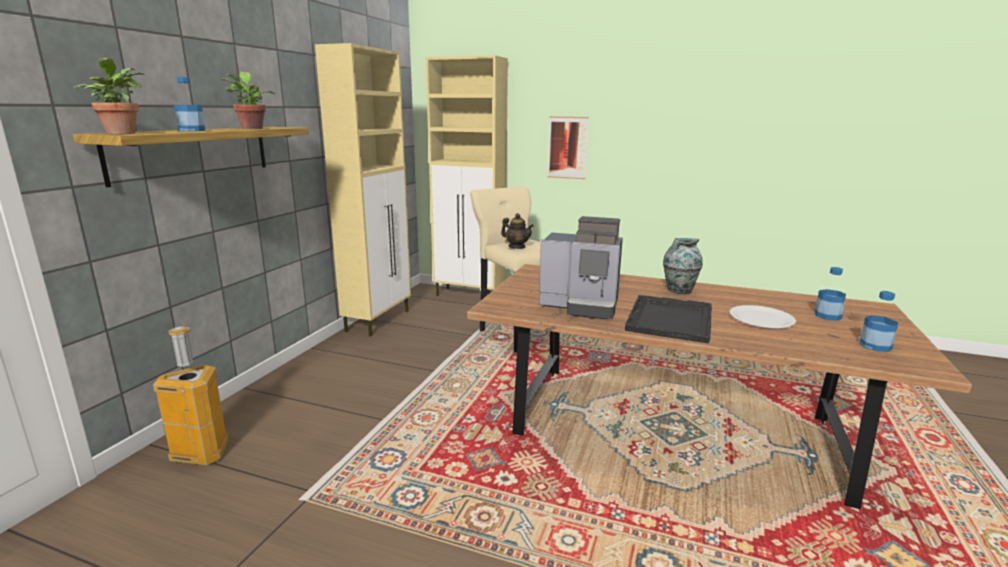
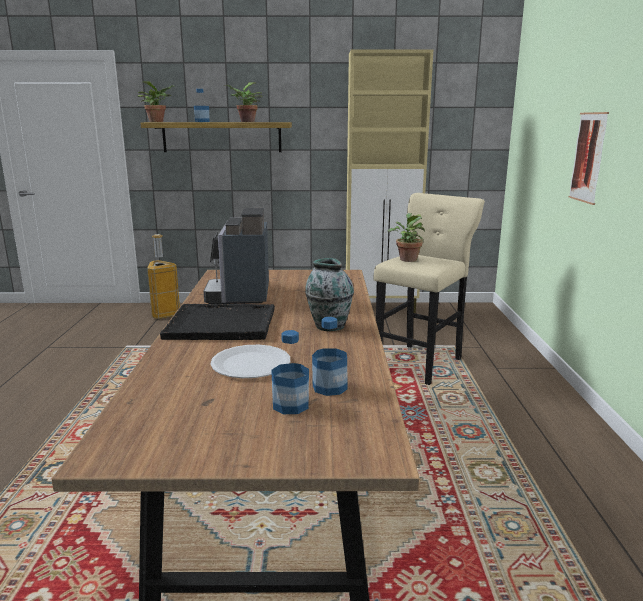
camera: 70 degrees right, 0 degrees up
beige cabinet [426,55,508,296] -> none
teapot [501,213,534,249] -> potted plant [388,213,425,262]
bottle [859,291,899,352] -> bottle moved to [312,317,348,396]

